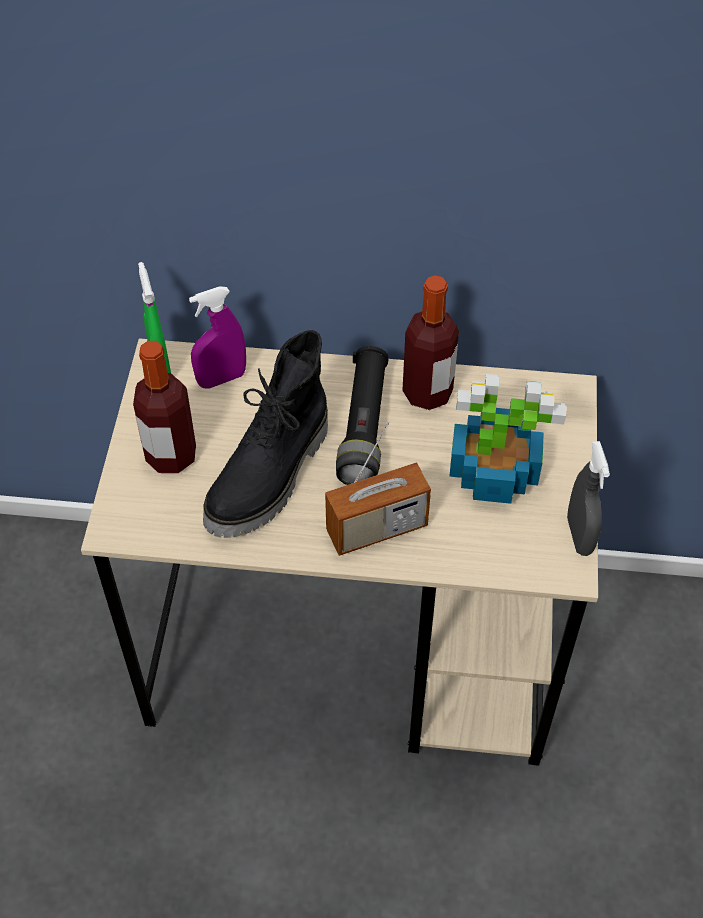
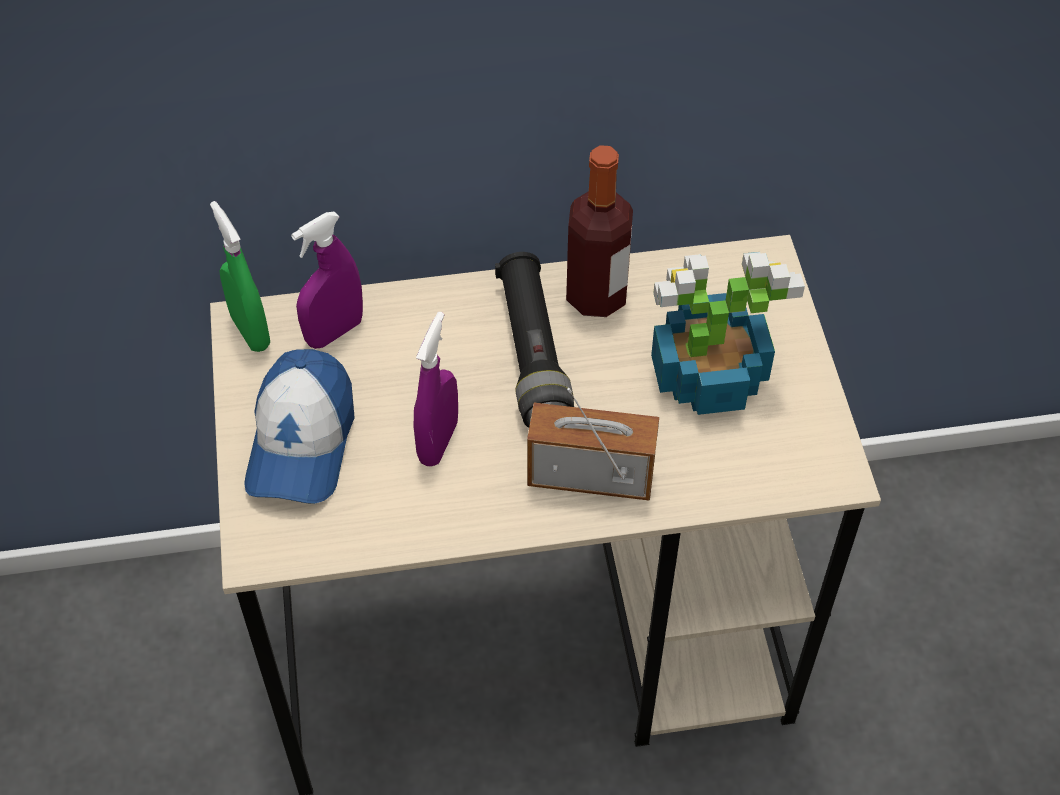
camera: 15 degrees left, 0 degrees up
bottle [133,341,196,473] -> cap [244,349,355,504]
black boot [203,330,328,538] -> purple spray bottle [414,312,458,466]
radio [325,421,431,556] -> radio turned 135 degrees counterclockwise [527,388,659,500]
grey spray bottle [567,441,610,556] -> none

